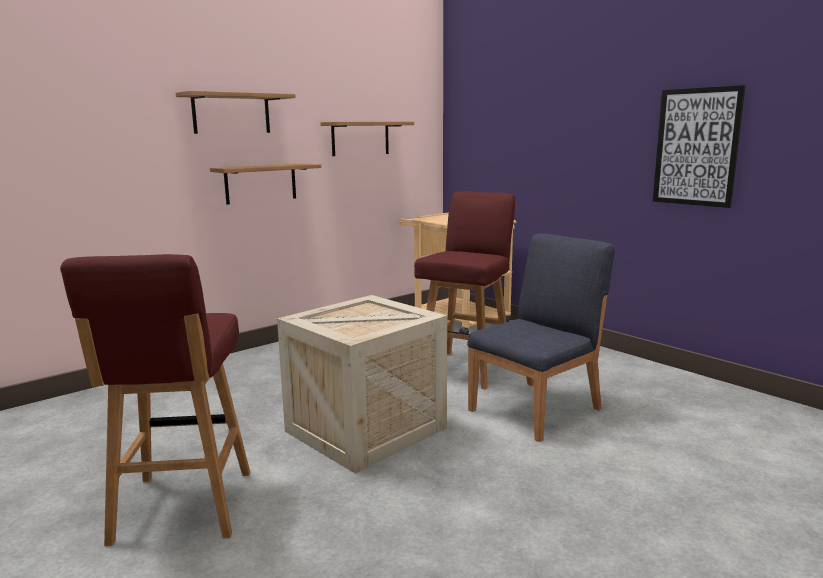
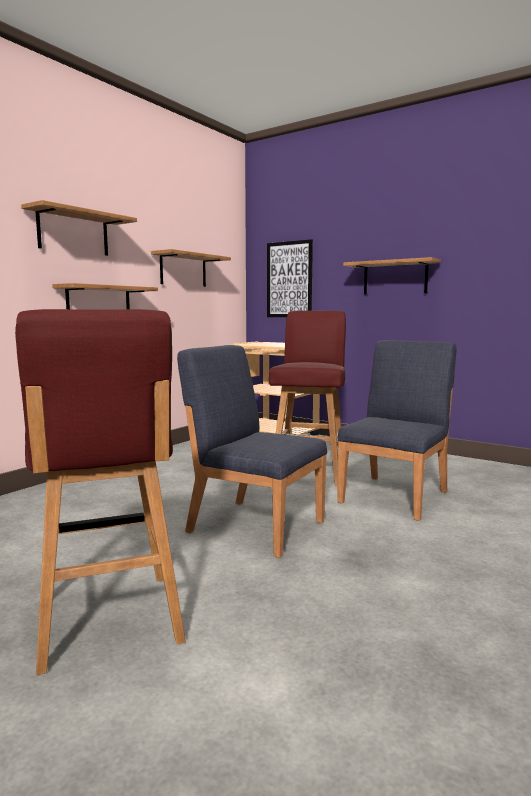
camera: 15 degrees left, 5 degrees down
crate [277,295,447,474] -> blue chair [177,345,327,558]
picture [653,85,746,208] -> picture moved to [267,239,313,317]
none -> shelf [343,257,441,294]

